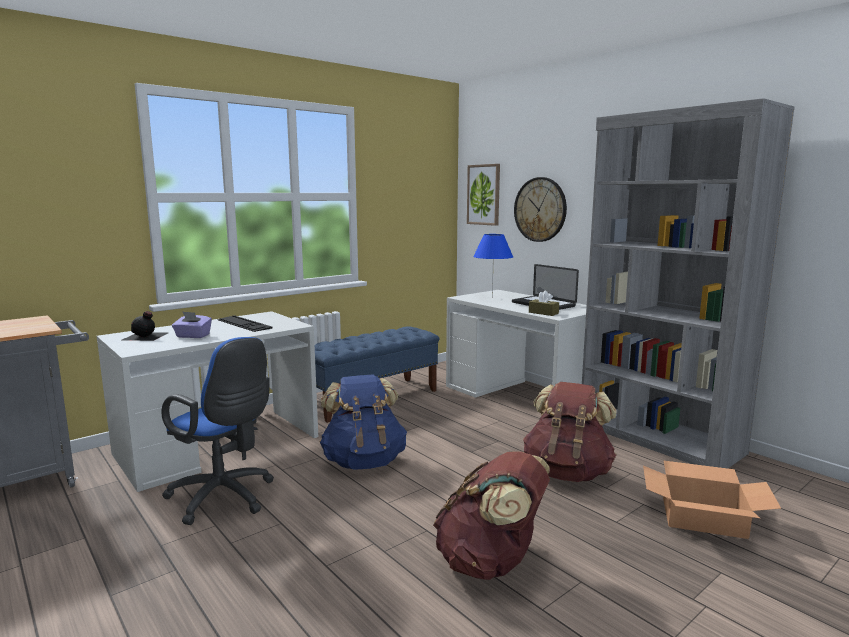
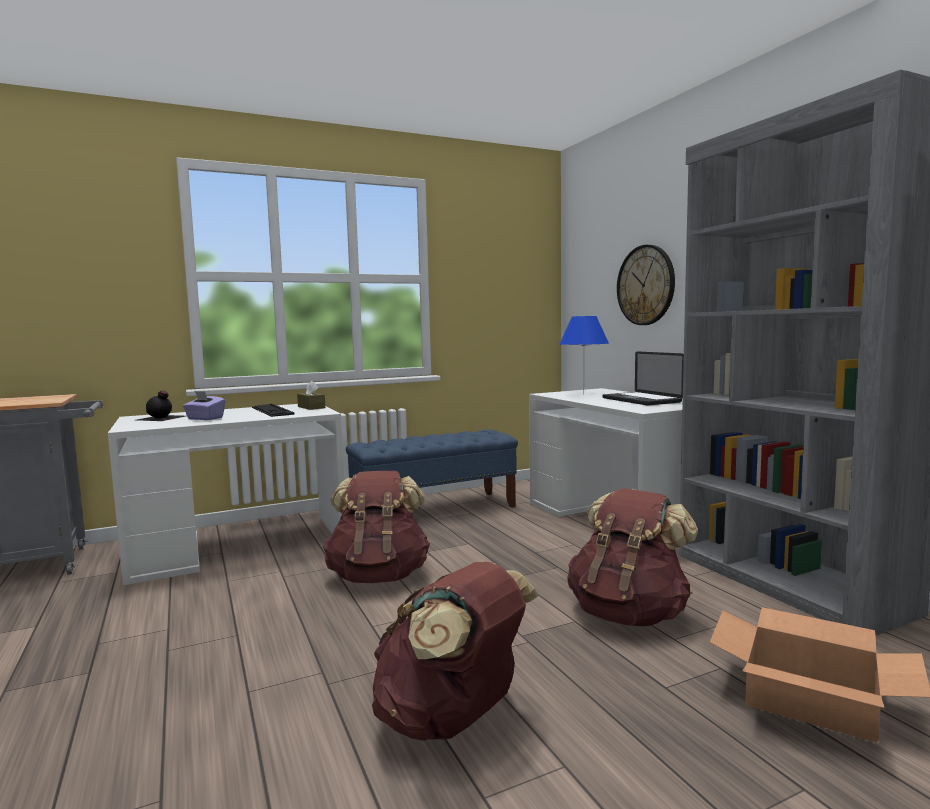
camera: 15 degrees right, 5 degrees down
blue office chair [162,337,274,525] -> none
blue backpack [320,375,407,470] -> brown backpack [323,471,430,583]
picture [467,164,500,226] -> none
brown tissue box [529,291,559,316] -> brown tissue box moved to [297,381,325,410]

